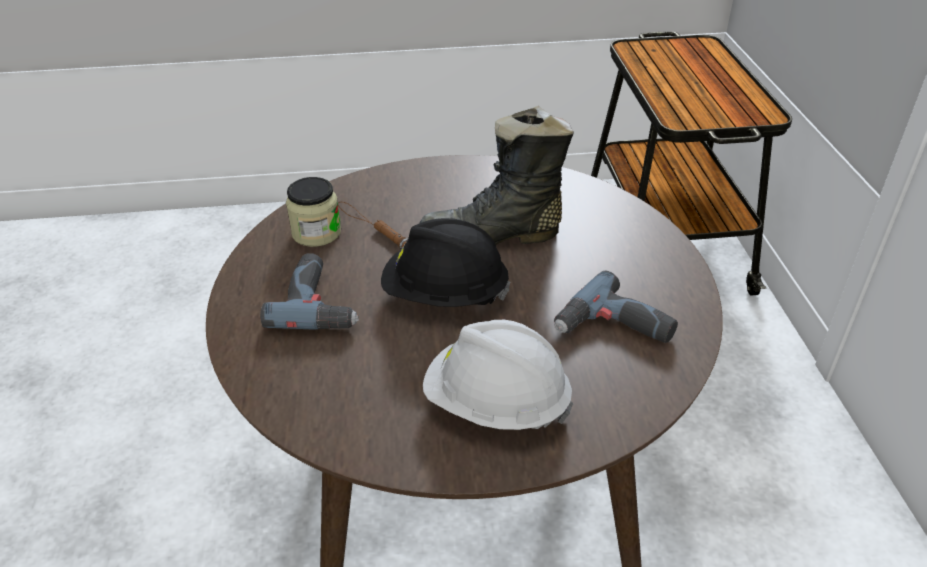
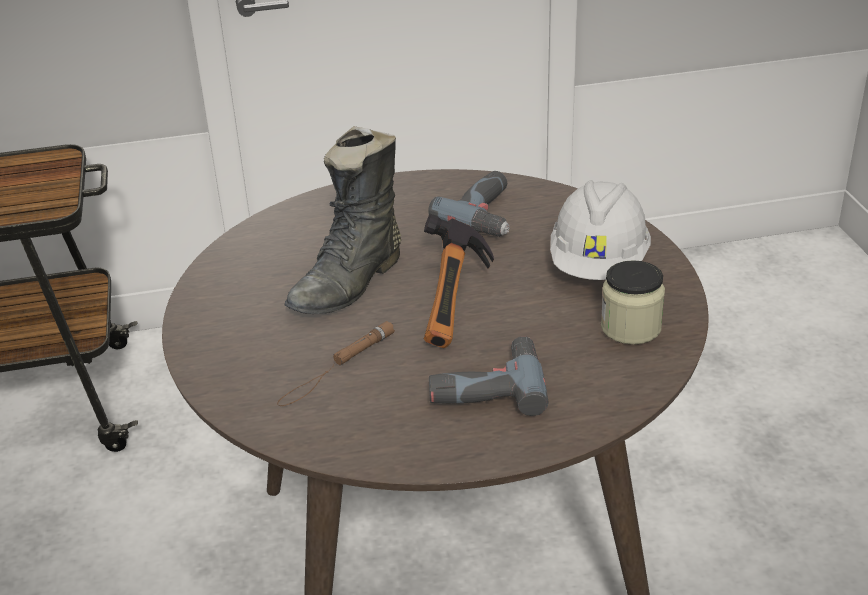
camera: 95 degrees left, 5 degrees down
jar [286,177,341,247] -> jar moved to [601,260,665,345]
black hard hat [381,218,511,307] -> hammer [424,214,494,348]
black boot [420,106,574,245] -> black boot turned 45 degrees clockwise [285,126,401,314]

